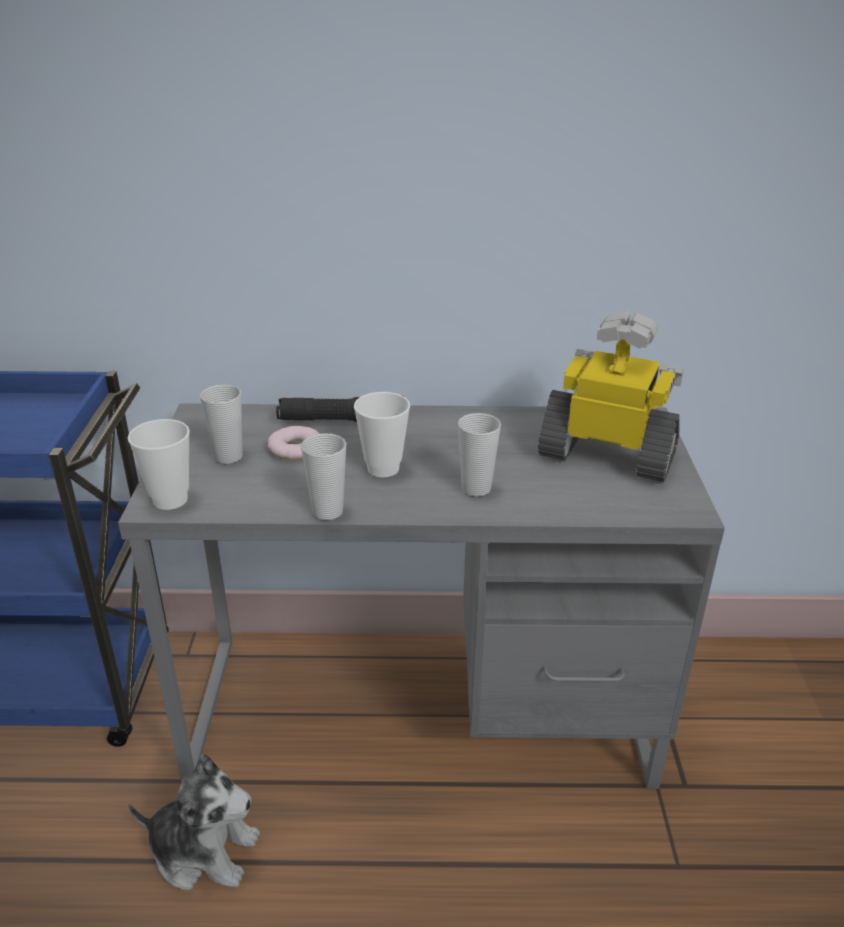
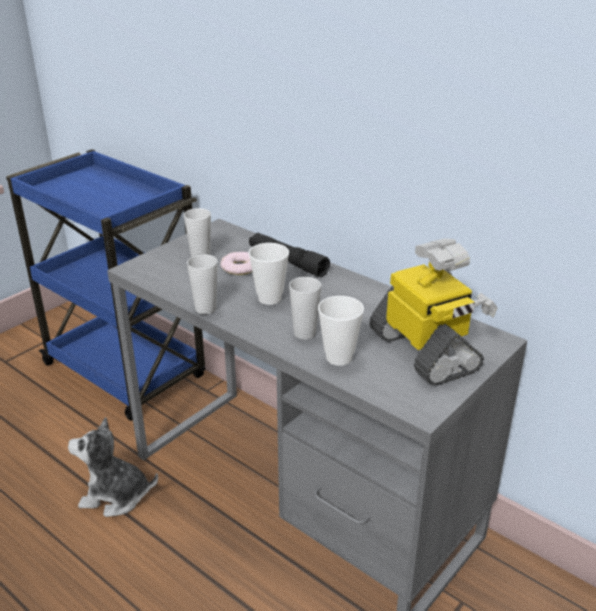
camera: 40 degrees right, 0 degrees up
cup [128,419,190,510] -> cup moved to [318,296,364,366]
plush toy [128,754,260,891] -> plush toy turned 135 degrees clockwise [68,417,158,517]

